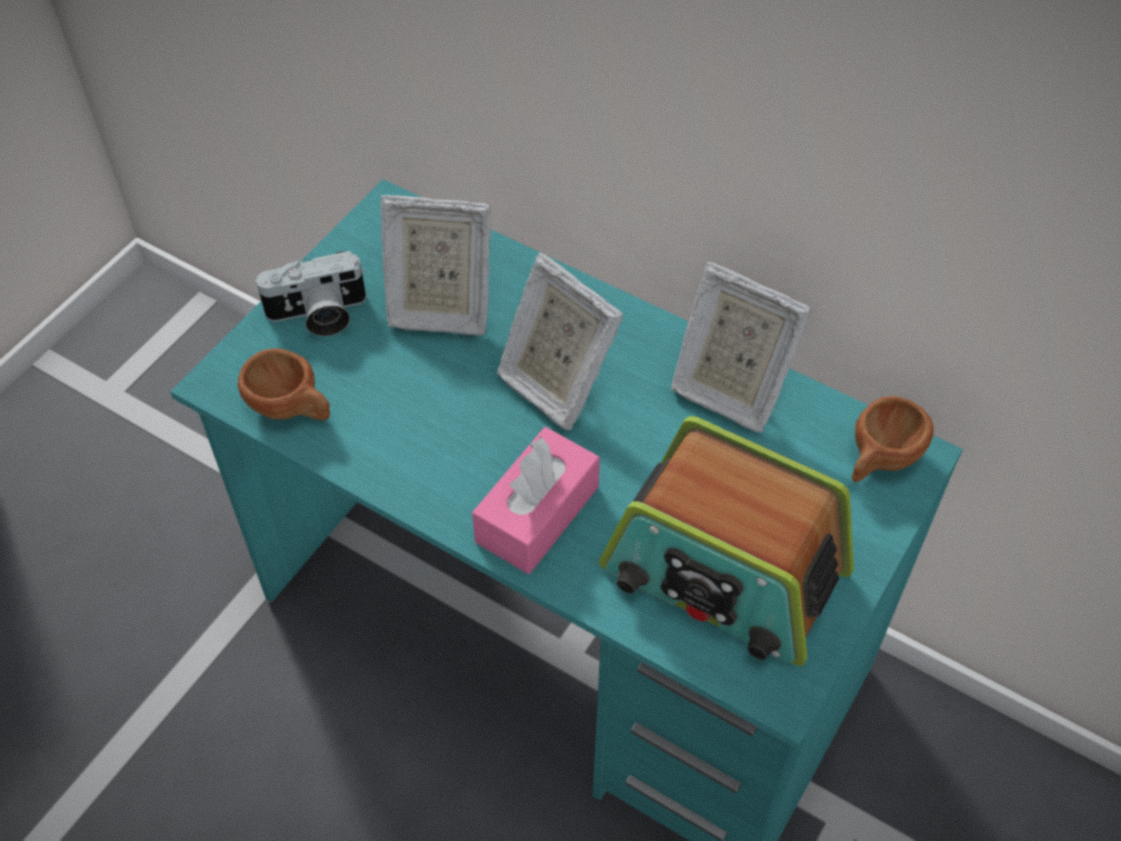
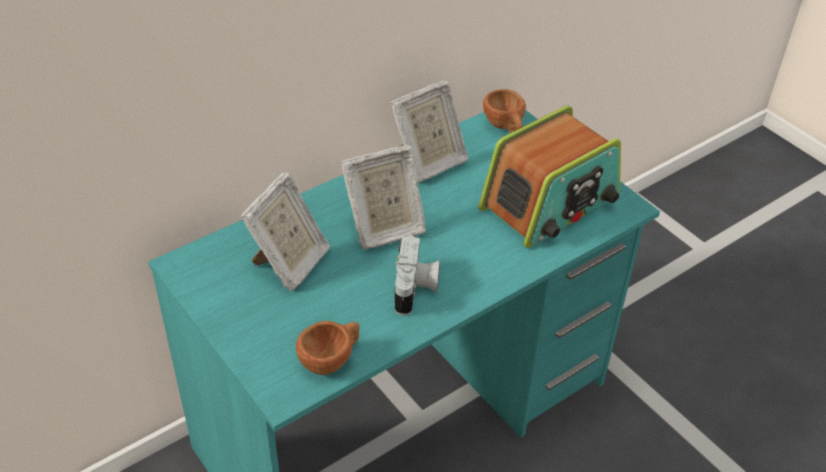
camera: 70 degrees left, 10 degrees down
camera [255,251,366,336] -> camera moved to [395,235,440,316]
pink tissue box [472,427,600,574] -> none

